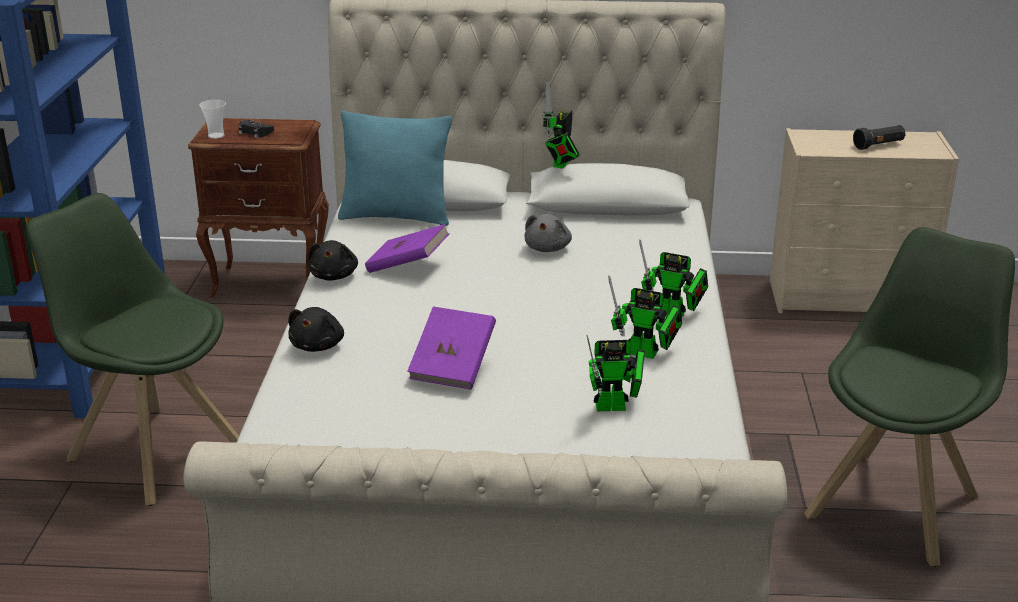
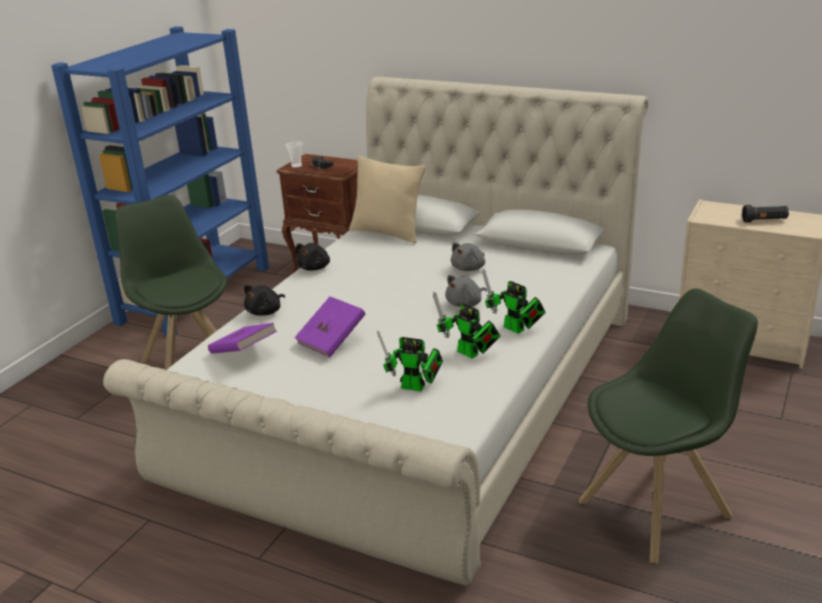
camera: 25 degrees right, 0 degrees up
turquoise pillow [338,111,452,226] -> beige pillow [349,156,425,244]
purple book [365,224,450,273] -> purple book moved to [208,323,277,354]
toy robot [543,81,580,168] -> none
none -> grey plush toy [445,275,487,307]

